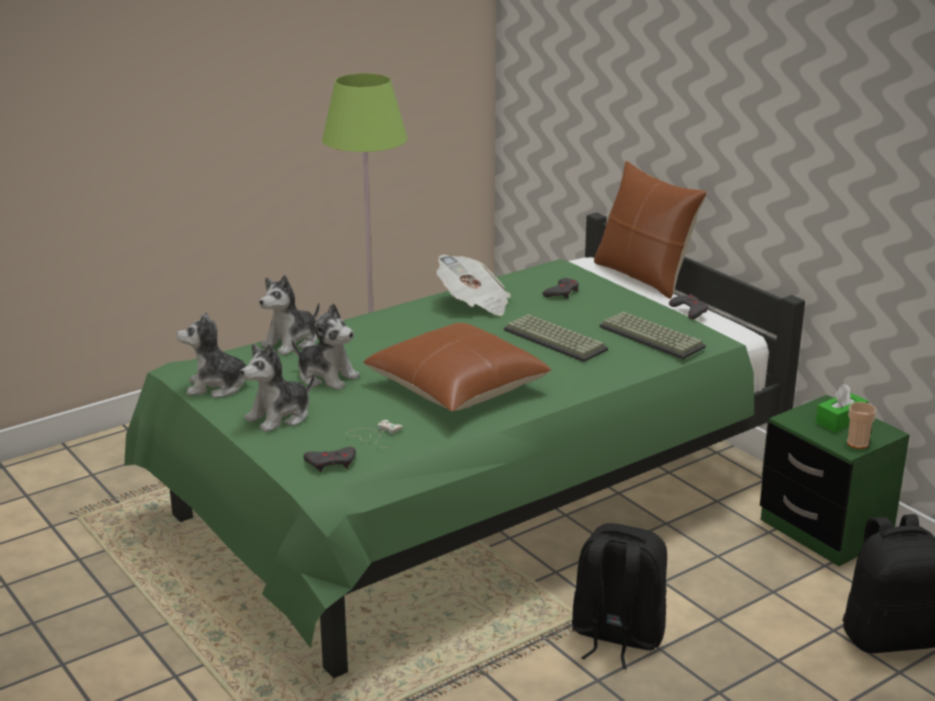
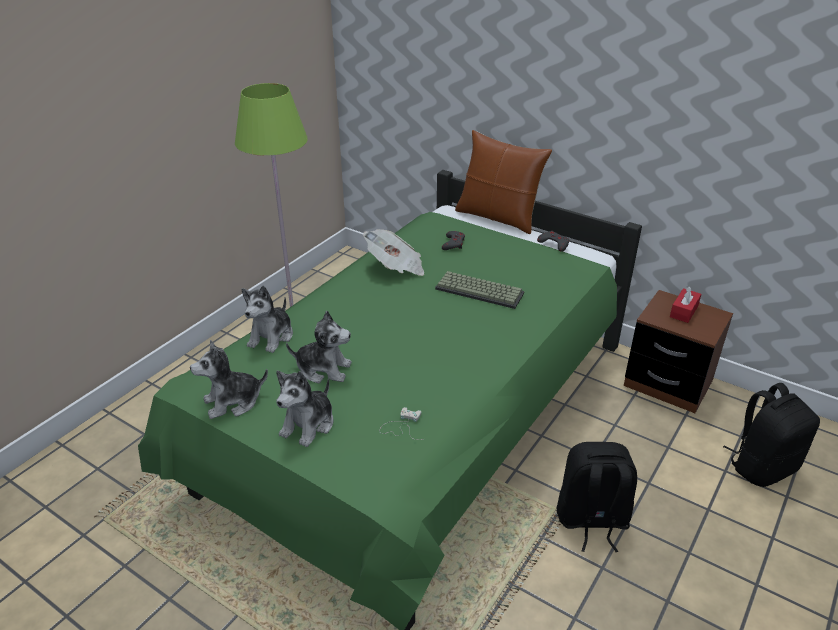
camera: 20 degrees left, 10 degrees up
grey game controller [303,447,356,472] -> none
brown pillow [363,323,551,411] -> none
keyboard [600,311,706,359] -> none
green nightstand [760,395,910,566] -> brown nightstand [624,290,733,413]
green tissue box [815,384,869,433] -> red tissue box [670,286,701,323]
cup [847,402,876,449] -> none

